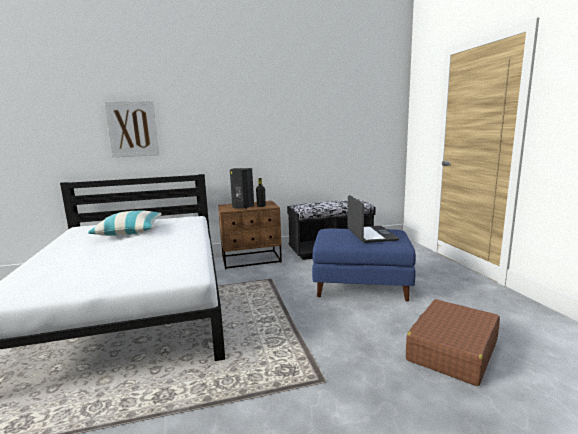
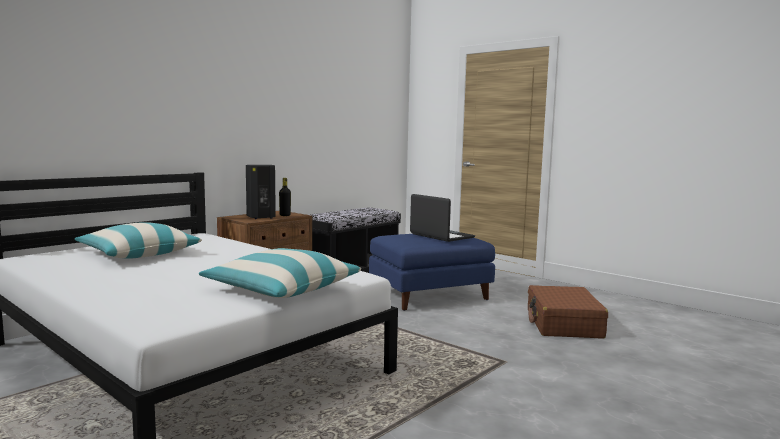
camera: 35 degrees left, 5 degrees down
picture [104,101,159,157] -> none
none -> pillow [199,248,361,298]

